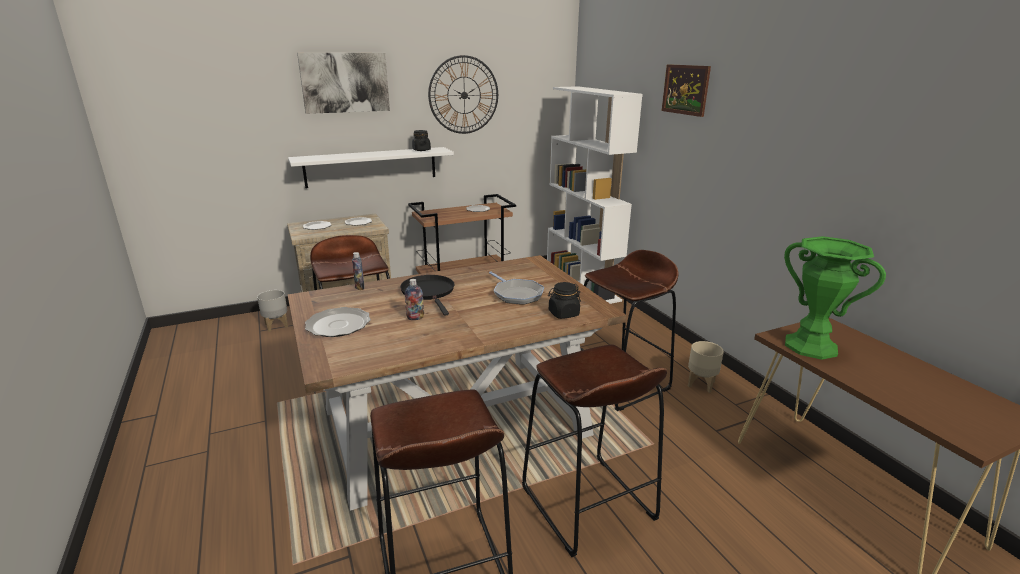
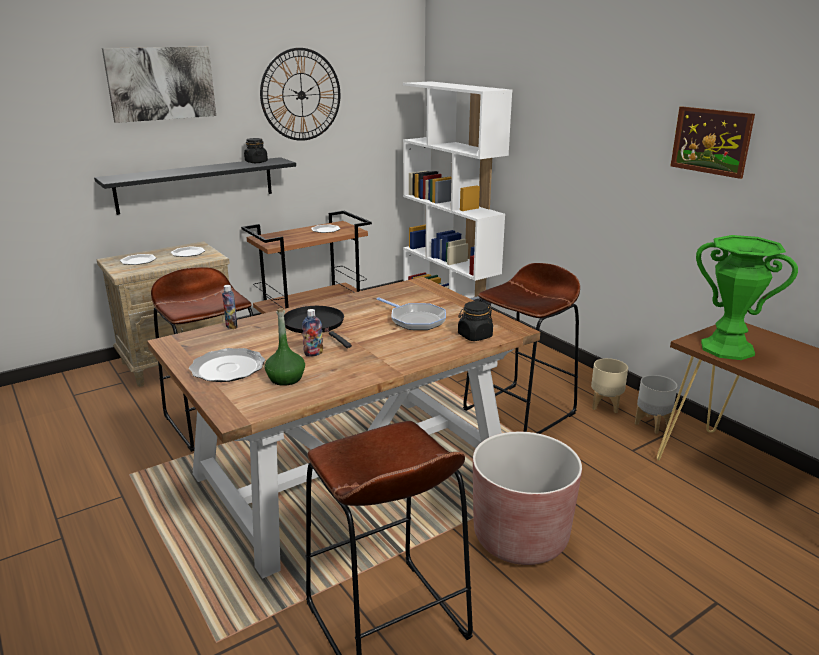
camera: 10 degrees left, 0 degrees up
grey planter [257,290,288,332] -> grey planter moved to [635,375,677,434]
white shelf [288,147,454,188] -> black shelf [94,157,296,215]
brown stool [522,345,667,557] -> brown planter [473,432,582,565]
picture [662,64,711,117] -> picture moved to [671,106,755,179]
none -> green bottle [265,308,305,386]

